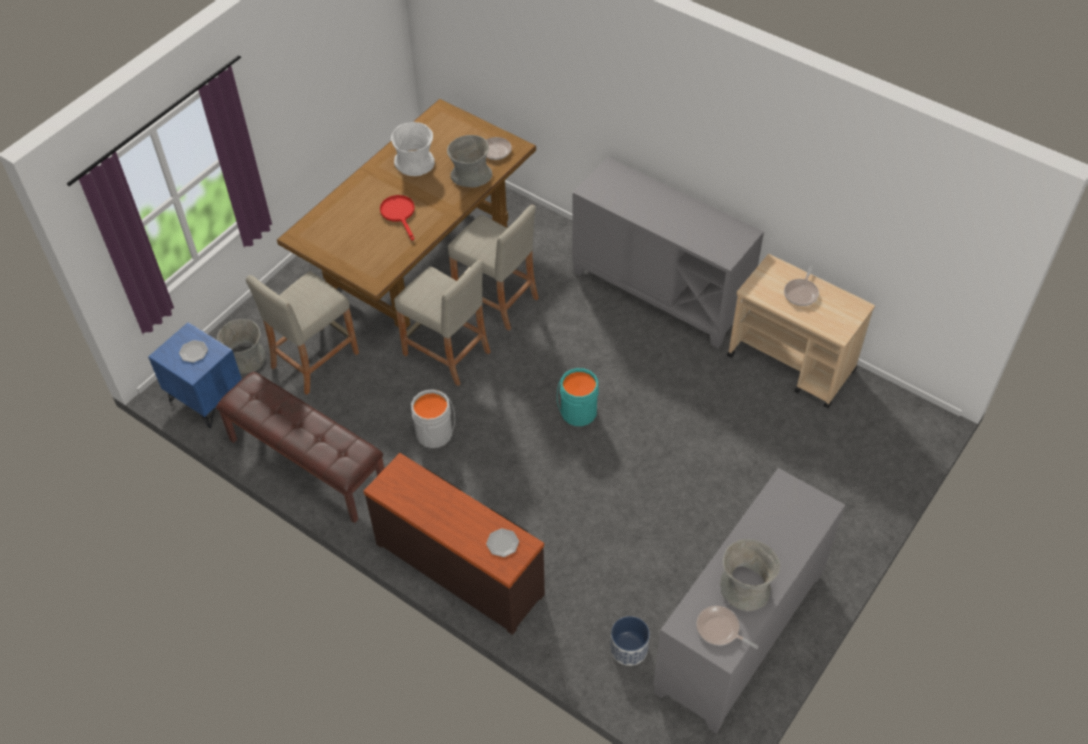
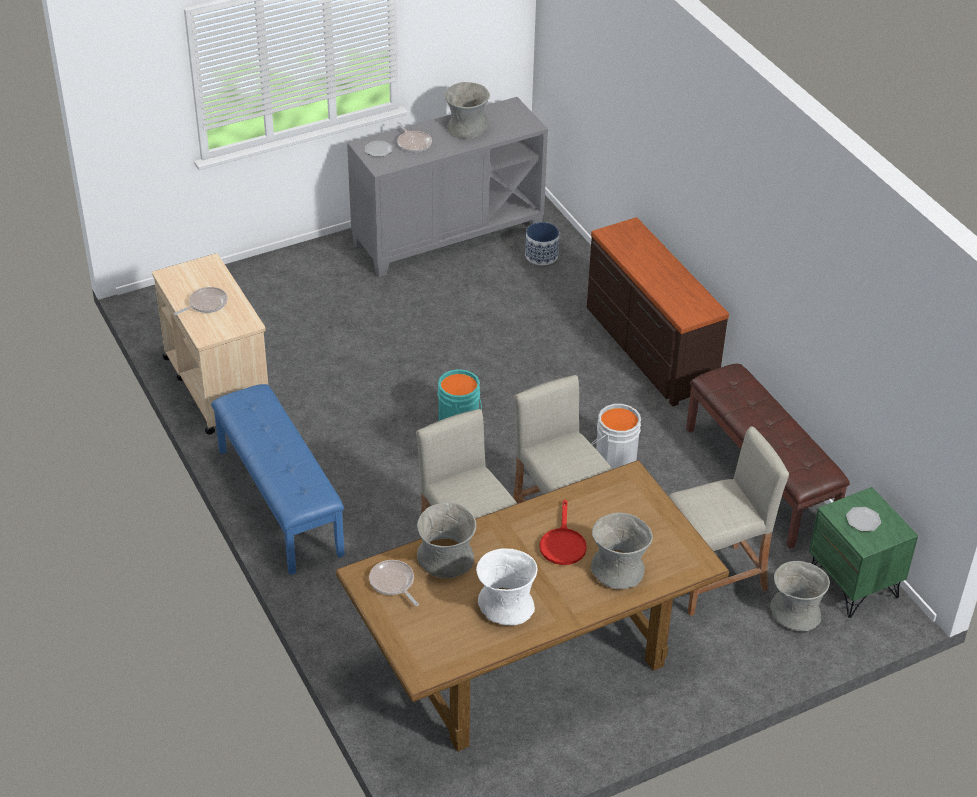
camera: 155 degrees left, 10 degrees down
blue nightstand [148,322,242,428] -> green nightstand [809,487,918,618]
plate [486,528,519,557] -> plate moved to [365,141,392,157]
grey cabinet [572,157,764,348] -> blue bench [211,384,345,575]
frying pan [696,606,758,649] -> frying pan moved to [397,122,432,153]
none -> grey vase [591,512,653,589]

